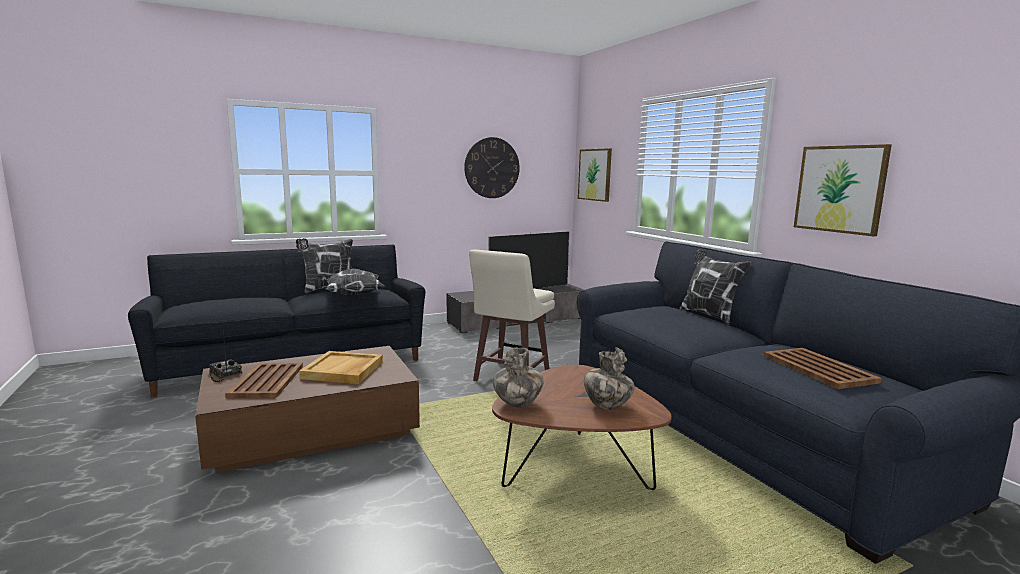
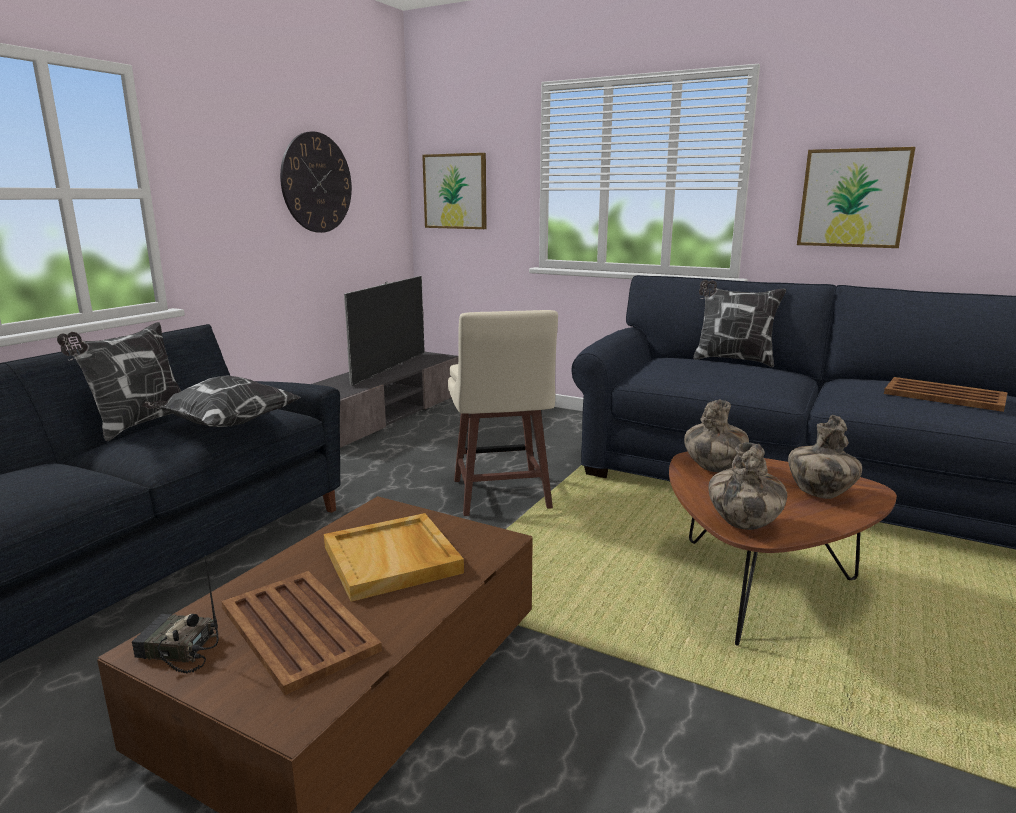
camera: 35 degrees left, 5 degrees up
none -> vase [684,399,749,472]

